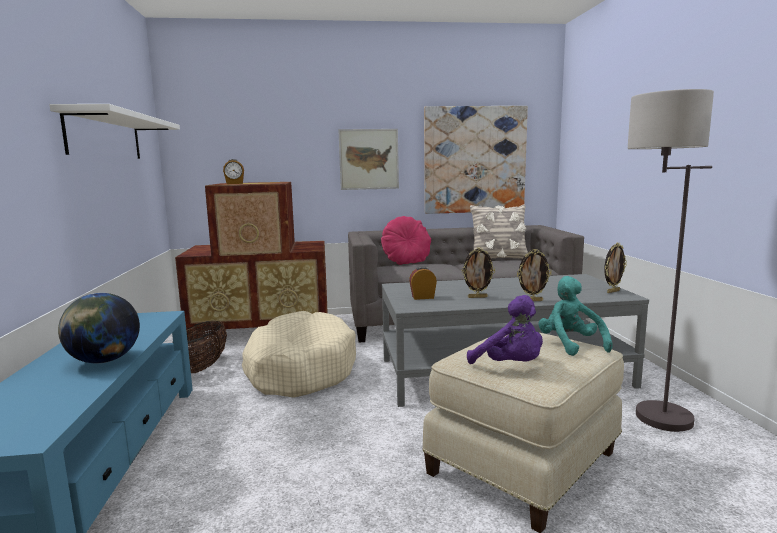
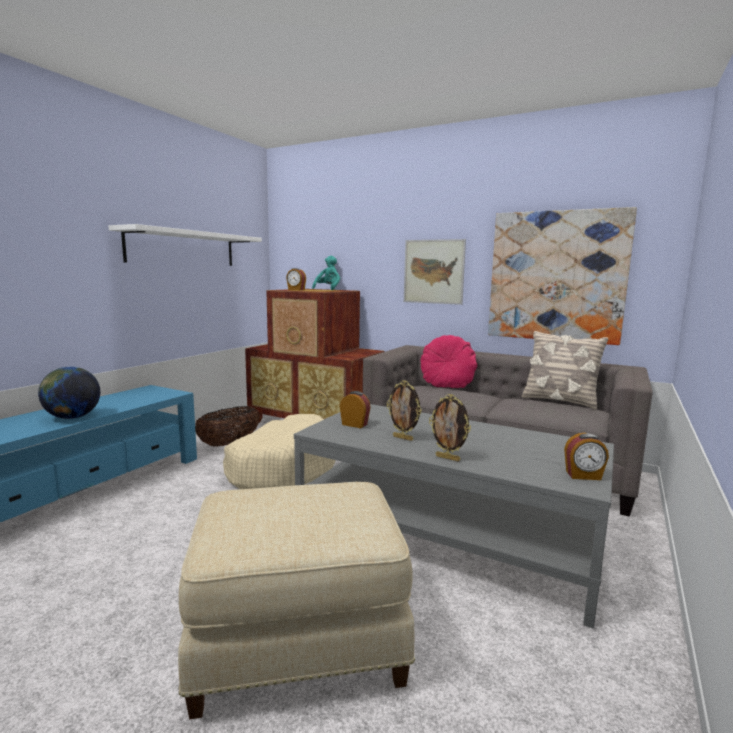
camera: 35 degrees right, 0 degrees up
purple plush toy [467,295,543,364] -> none
turquoise plush toy [538,276,613,356] -> turquoise plush toy moved to [312,256,340,290]
picture frame [605,242,627,293] -> alarm clock [564,433,609,480]
grey floor lamp [628,89,714,432] -> none

